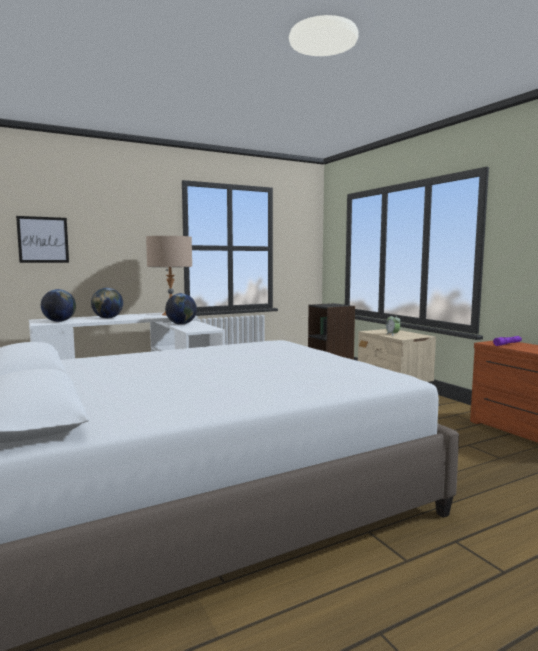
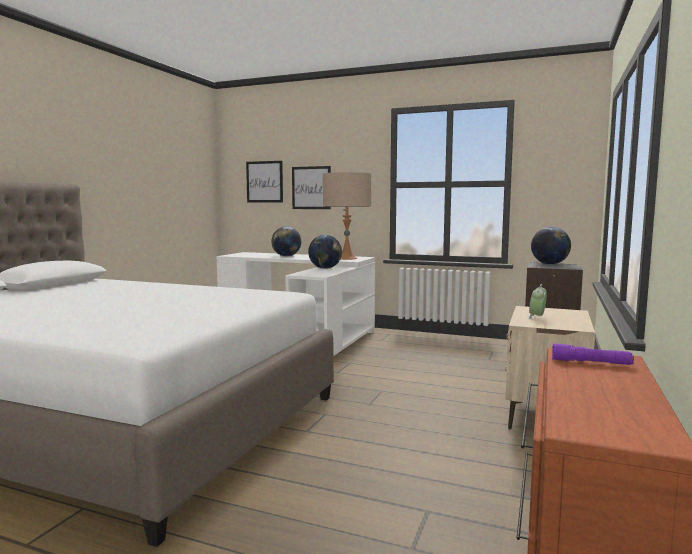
camera: 50 degrees right, 0 degrees up
globe [41,289,76,322] -> globe moved to [531,227,571,265]
none -> picture [292,166,331,209]

